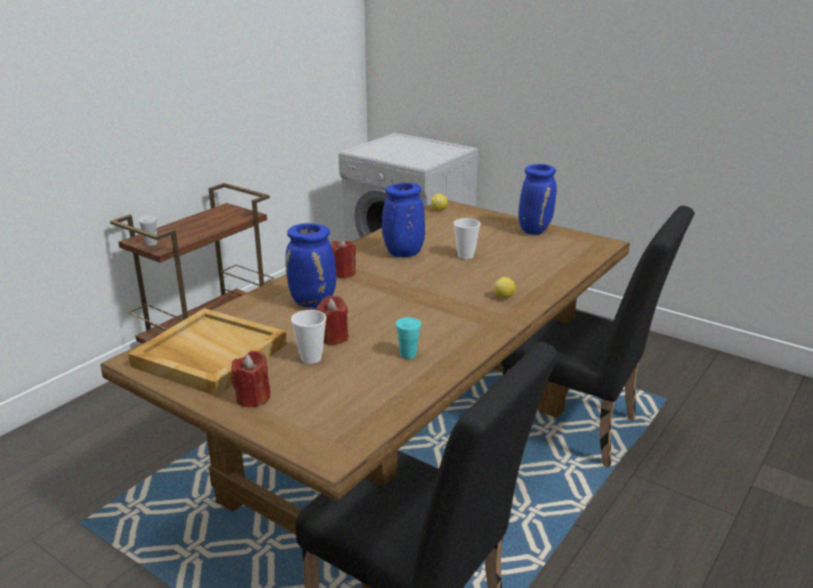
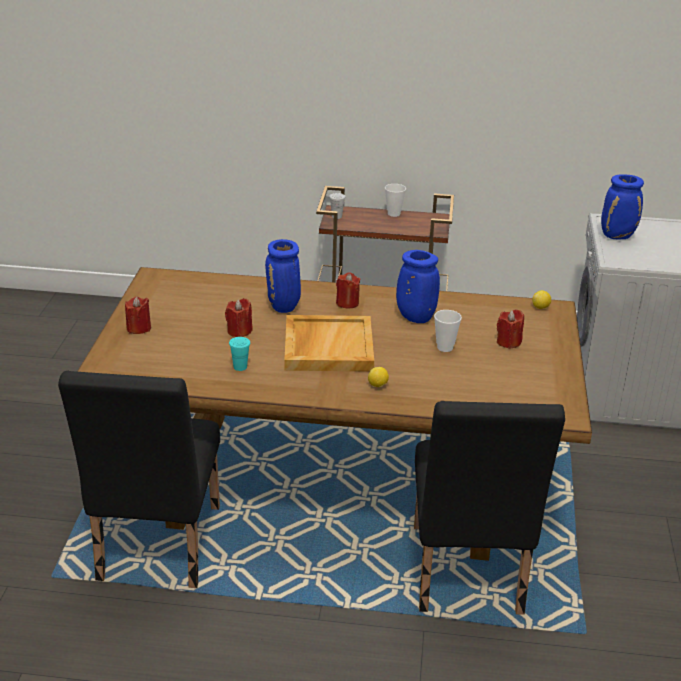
camera: 60 degrees right, 5 degrees up
beige tray [128,308,287,396] -> beige tray moved to [285,315,374,371]
cup [291,310,326,364] -> cup moved to [385,184,406,217]
blue vase [518,164,557,235] -> blue vase moved to [601,174,644,240]
none -> red candle [497,309,524,349]

